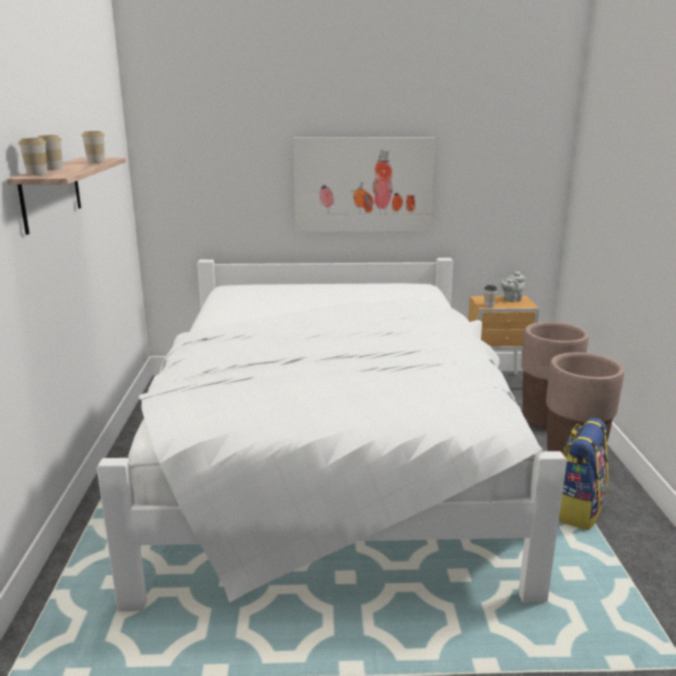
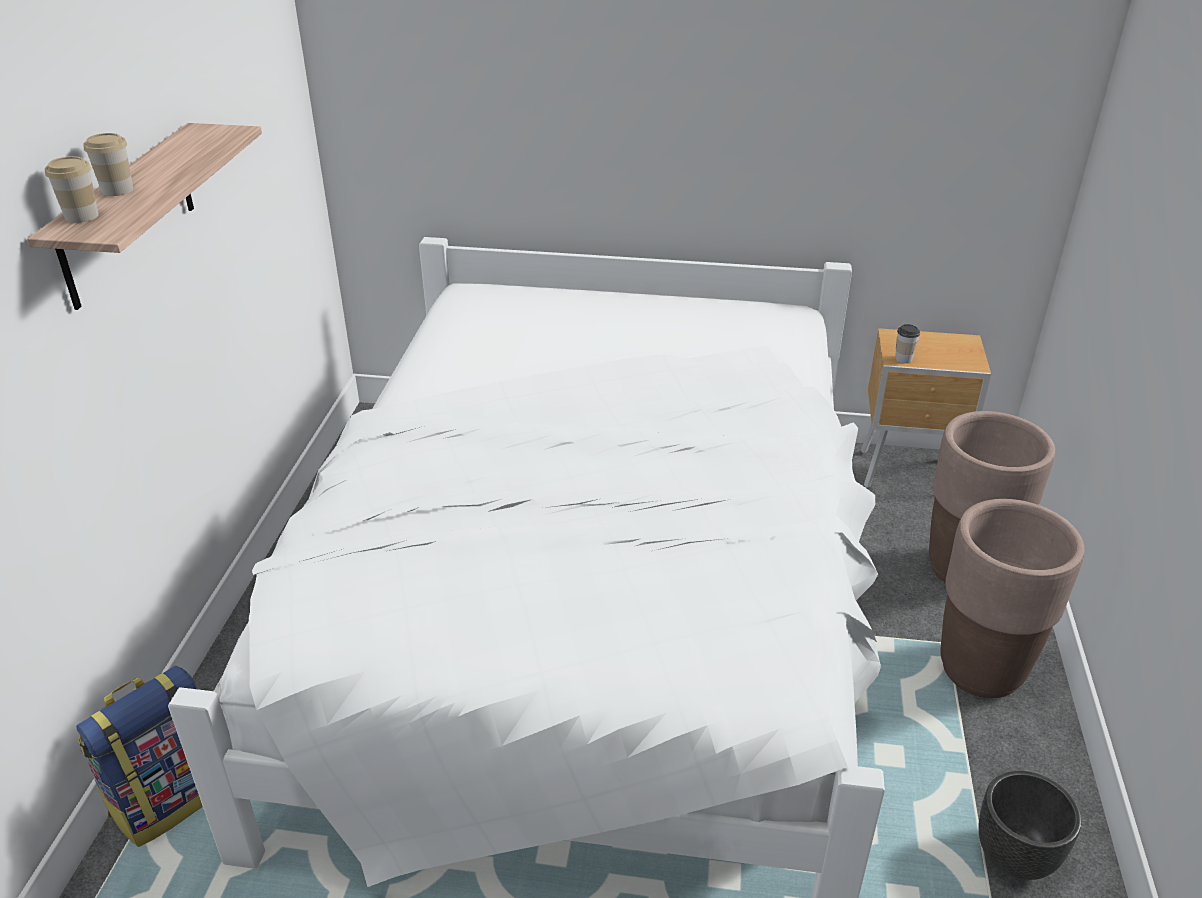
camera: 10 degrees right, 15 degrees up
cup [81,131,105,163] -> none
picture [293,137,435,232] -> none
grey teapot [500,271,525,302] -> none
backpack [559,418,609,530] -> backpack moved to [76,665,203,847]
none -> black planter [979,771,1081,880]

